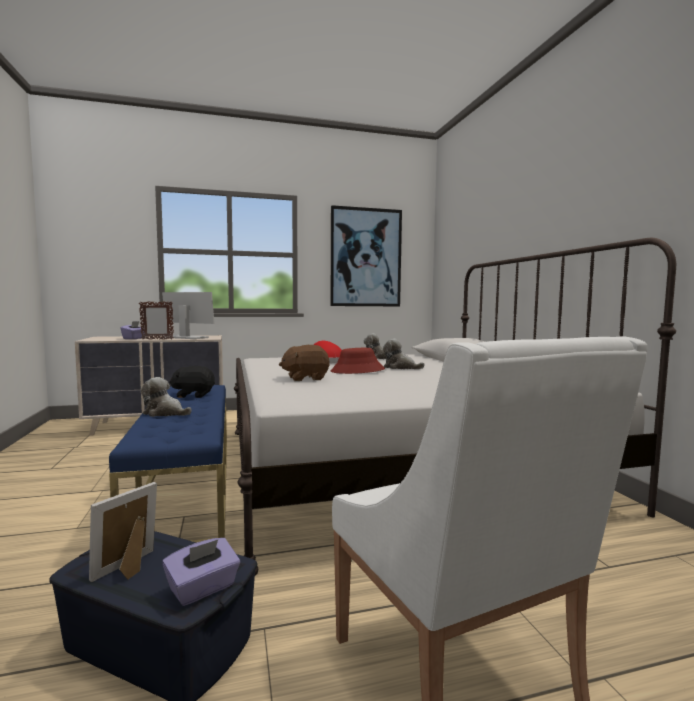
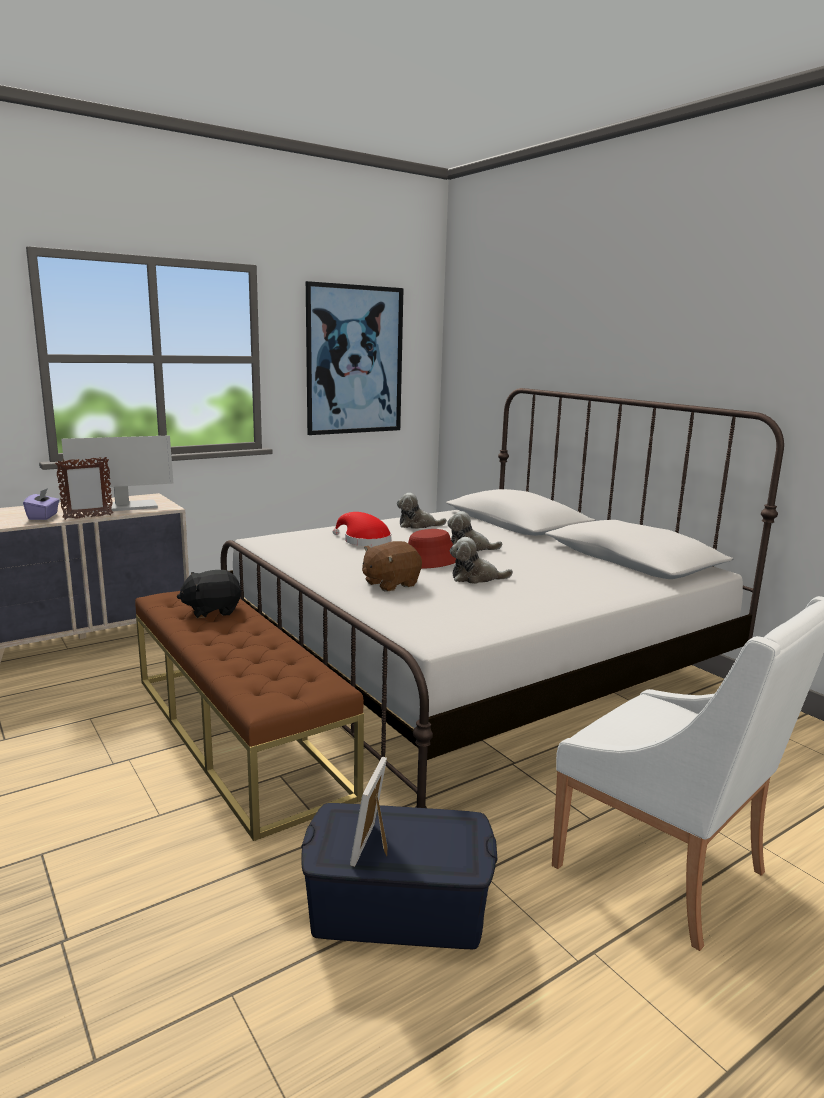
camera: 20 degrees left, 10 degrees up
blue bench [109,385,227,543] -> brown bench [135,591,364,841]
plush toy [141,377,192,417] -> plush toy moved to [450,537,513,584]
monitor [162,292,214,339] -> monitor turned 150 degrees clockwise [61,435,174,513]
purple tissue box [162,538,240,606] -> none

